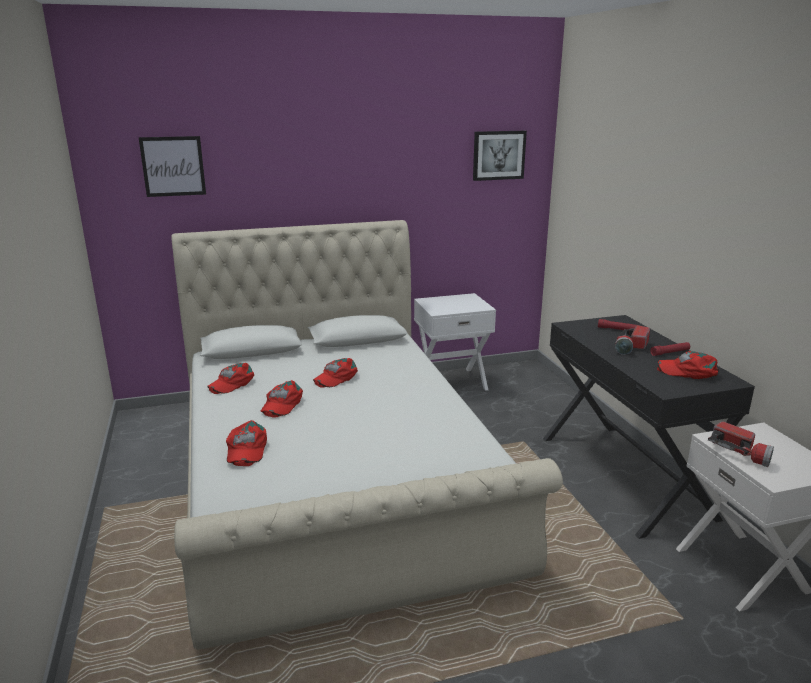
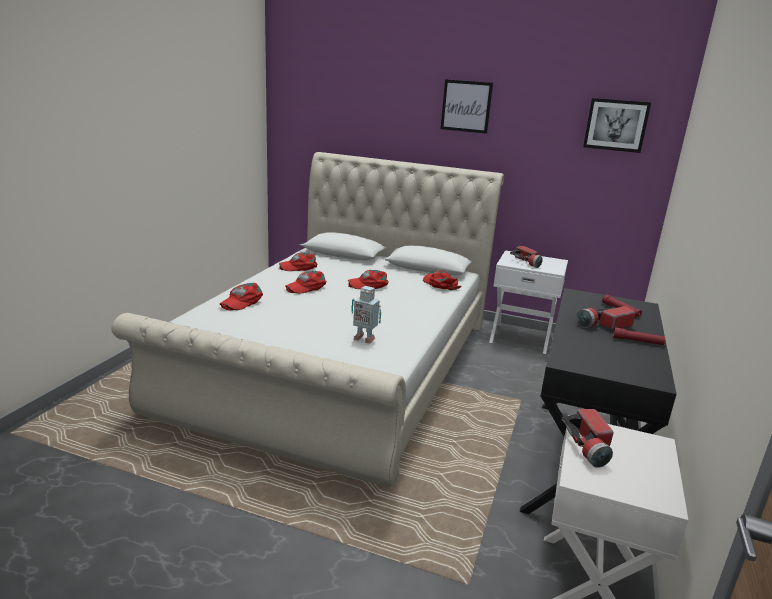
camera: 35 degrees right, 0 degrees up
picture [139,136,206,197] -> picture moved to [441,79,493,134]
red cap [657,351,719,379] -> red cap moved to [423,270,461,290]
none -> toy robot [351,286,381,344]
none -> flashlight [510,246,543,268]

